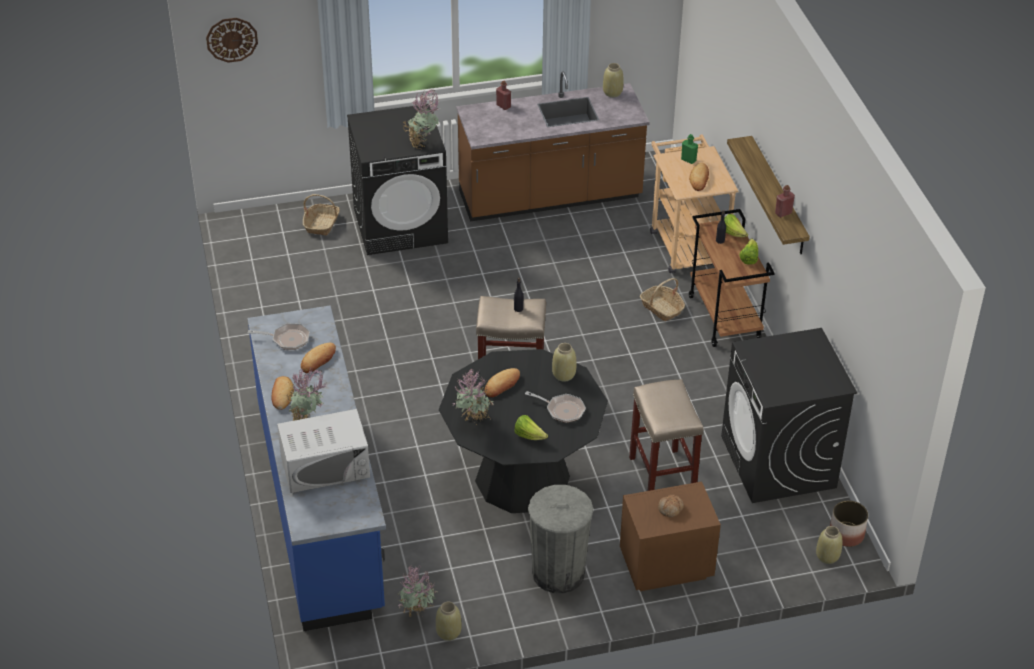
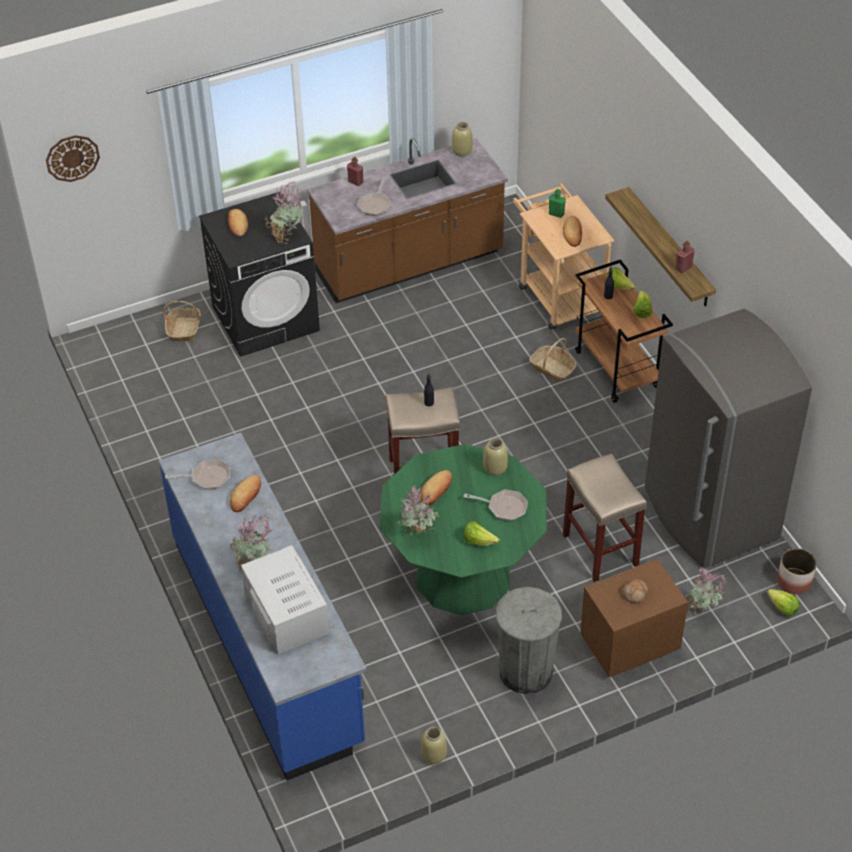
camera: 10 degrees left, 5 degrees up
bread [271,376,294,410] -> bread moved to [228,209,248,237]
white microwave [277,409,370,493] -> white microwave turned 90 degrees counterclockwise [241,545,329,654]
potted plant [398,564,437,616] -> potted plant moved to [685,565,726,615]
black dining table [439,349,608,513] -> green dining table [379,444,547,615]
black washing machine [721,328,857,503] -> grey fridge [645,309,812,568]
beige vase [816,526,842,564] -> lettuce [767,589,799,616]
none -> frying pan [357,177,391,216]

